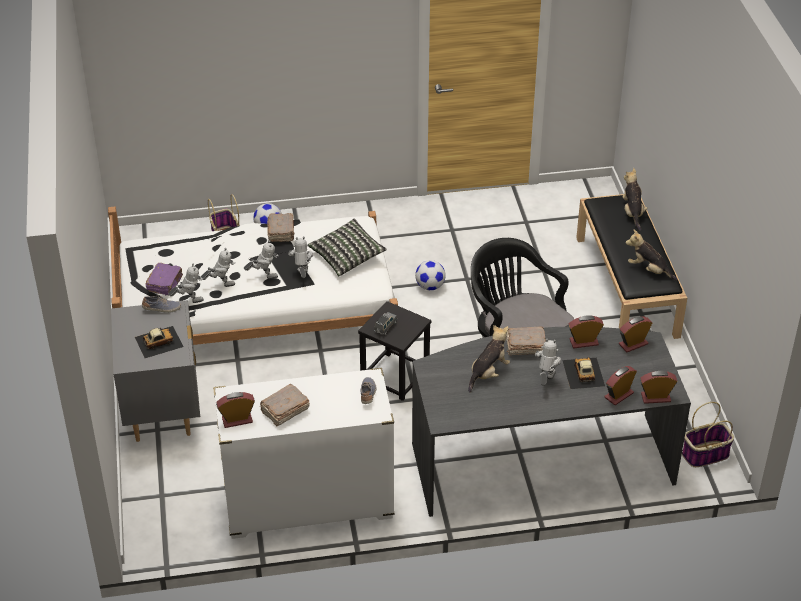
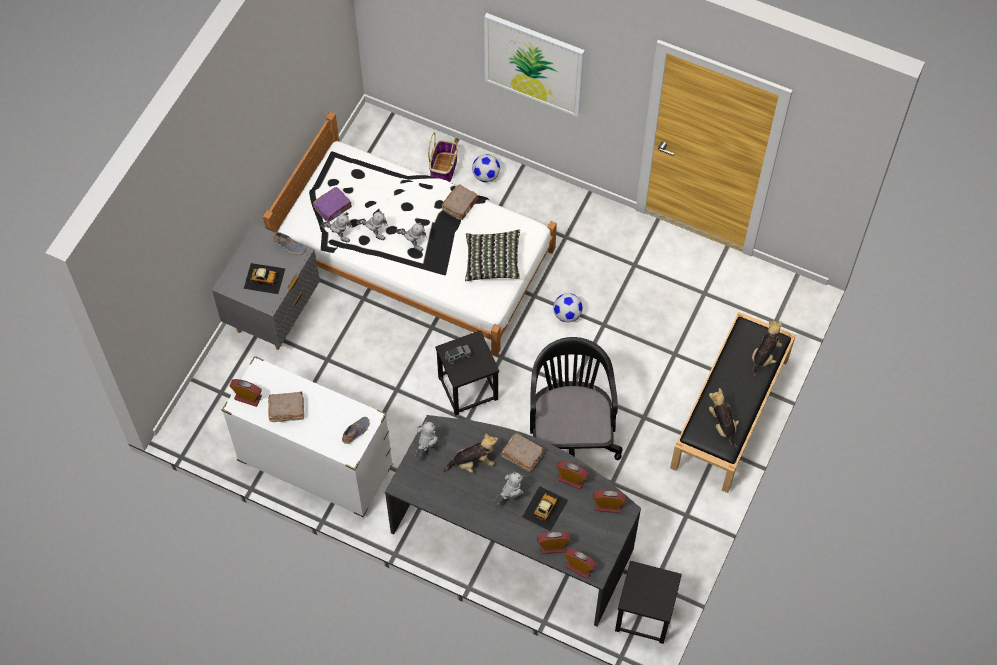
camera: 35 degrees right, 20 degrees up
toy robot [288,236,313,278] -> toy robot moved to [415,421,438,460]
basket [682,402,734,467] -> black stool [615,561,682,644]
none -> picture [484,13,585,117]

